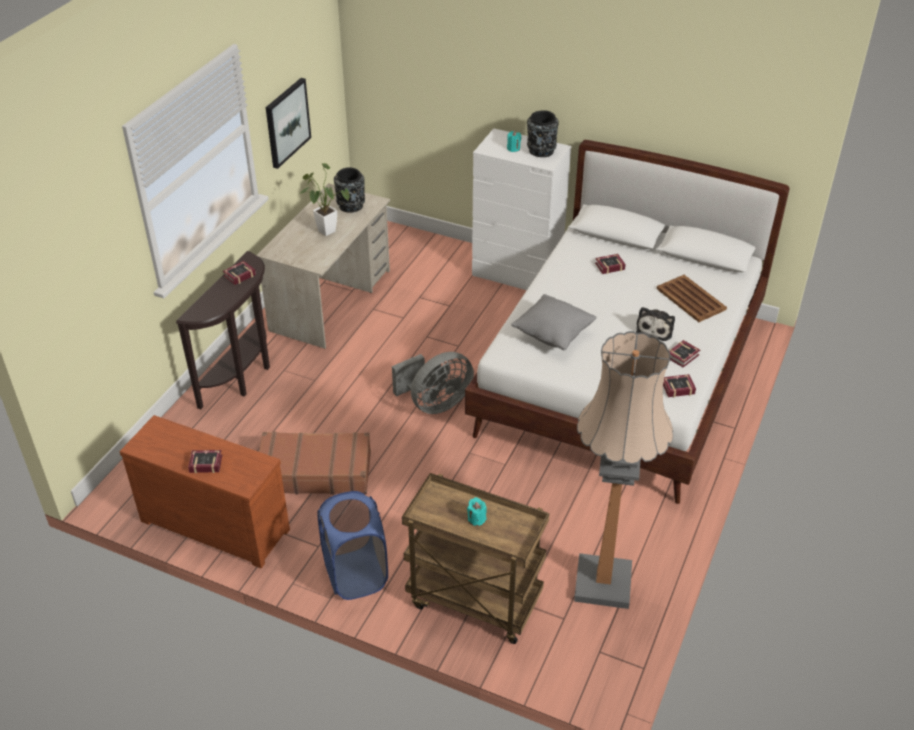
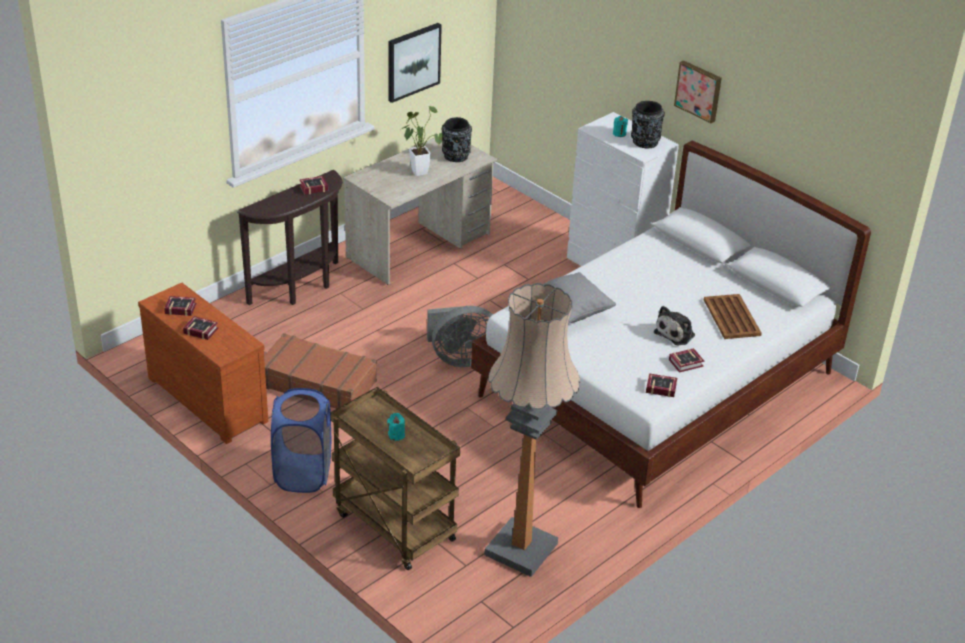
camera: 20 degrees right, 5 degrees down
book [595,254,626,274] -> book moved to [164,296,196,316]
none -> picture [674,60,722,123]

